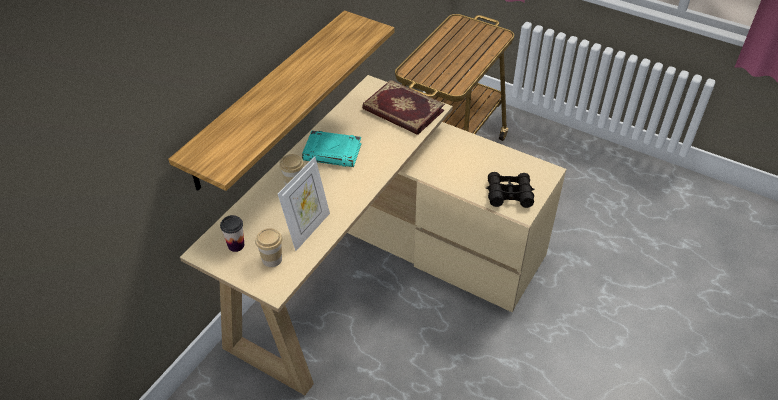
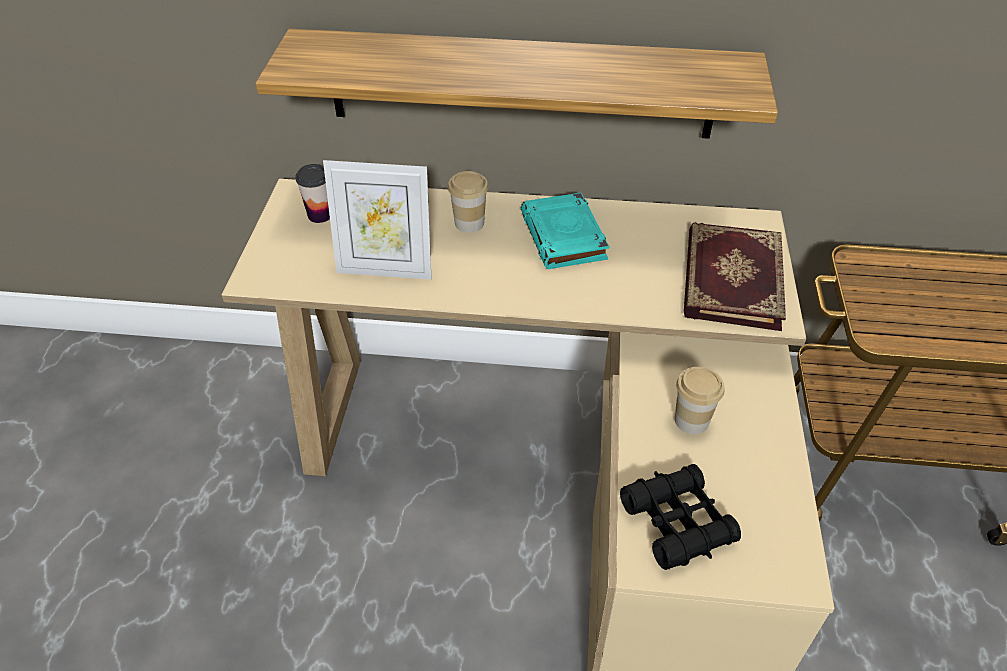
camera: 65 degrees right, 0 degrees up
cup [255,228,282,267] -> cup moved to [675,367,724,434]

